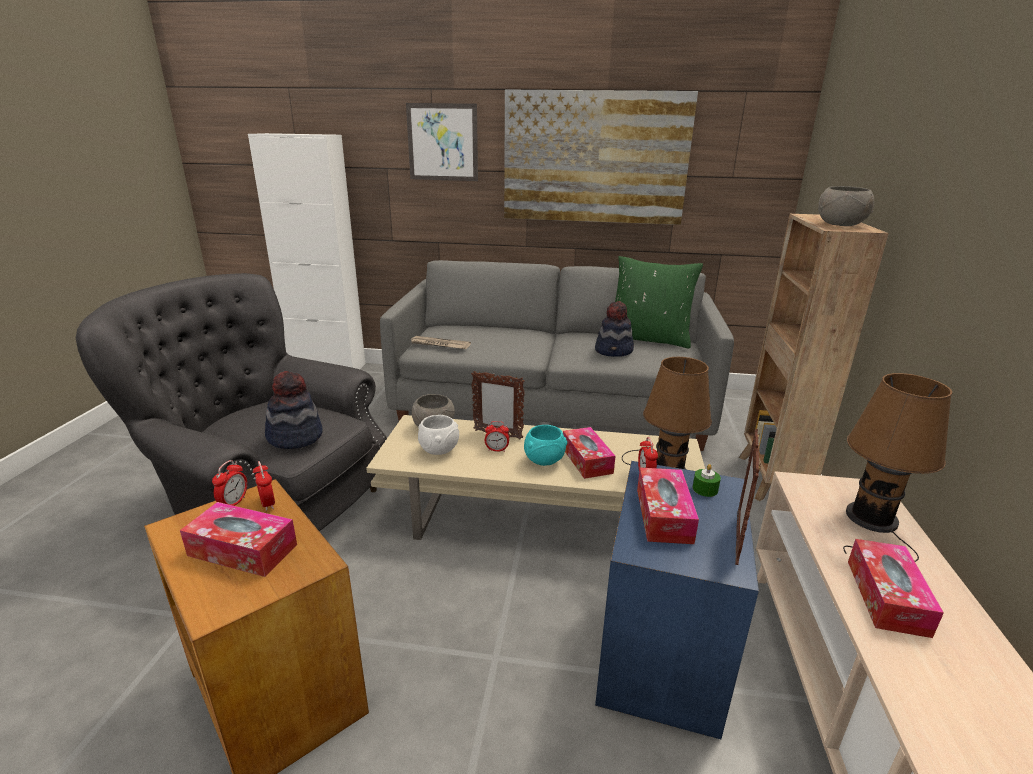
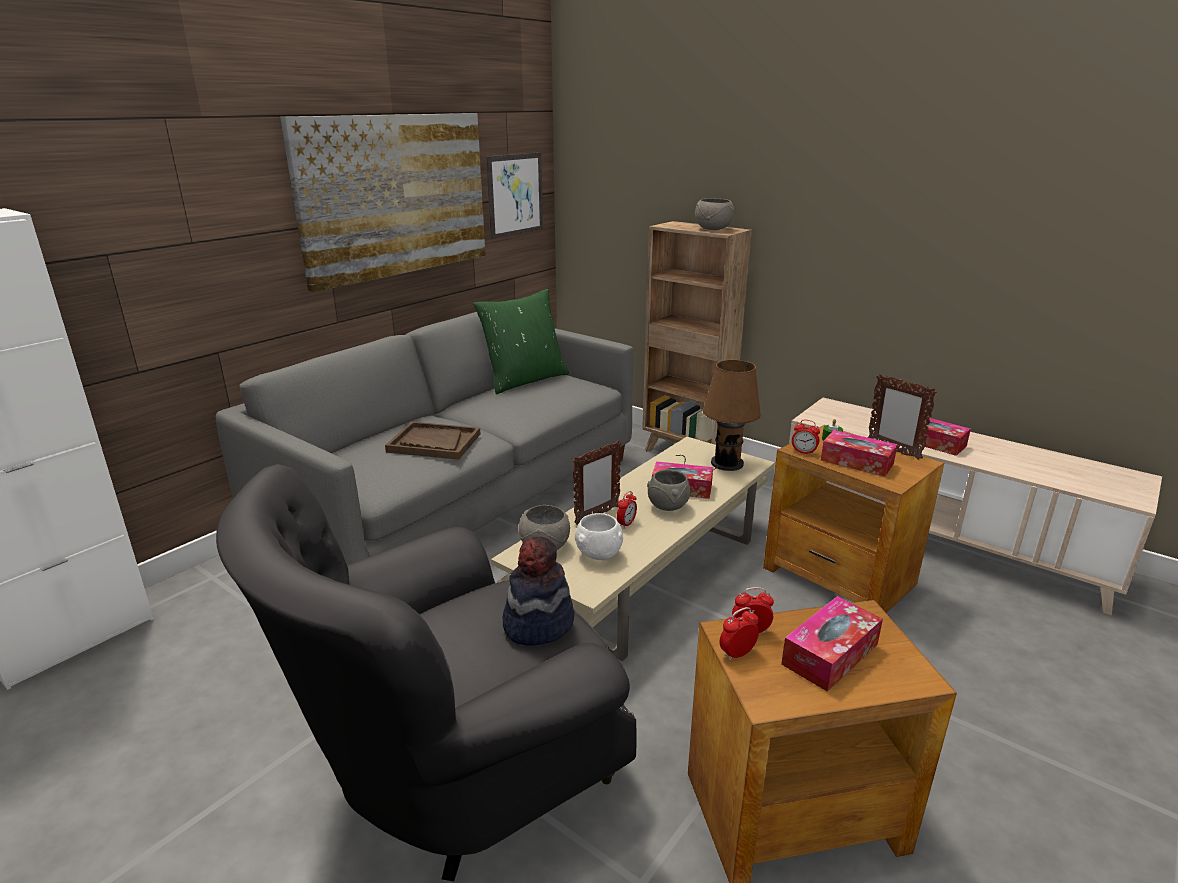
camera: 60 degrees left, 0 degrees up
alarm clock [212,460,247,506] -> alarm clock turned 75 degrees counterclockwise [719,607,759,661]
picture [406,103,478,181] -> picture moved to [486,152,543,239]
newspaper [411,336,471,349] -> none
turquoise bowl [524,425,567,466] -> grey bowl [647,469,691,511]
hat [595,301,634,357] -> none
blue side table [595,461,759,739] -> brown side table [763,425,944,613]
brown table lamp [843,373,952,562] -> none
none -> brown tray [385,421,481,460]

